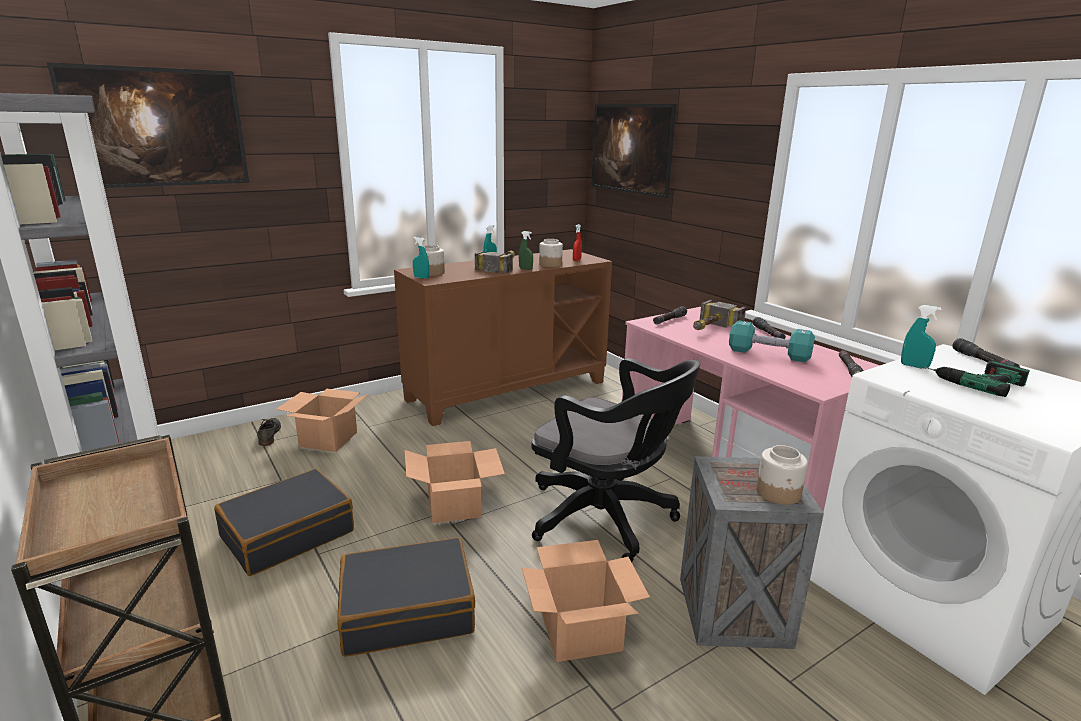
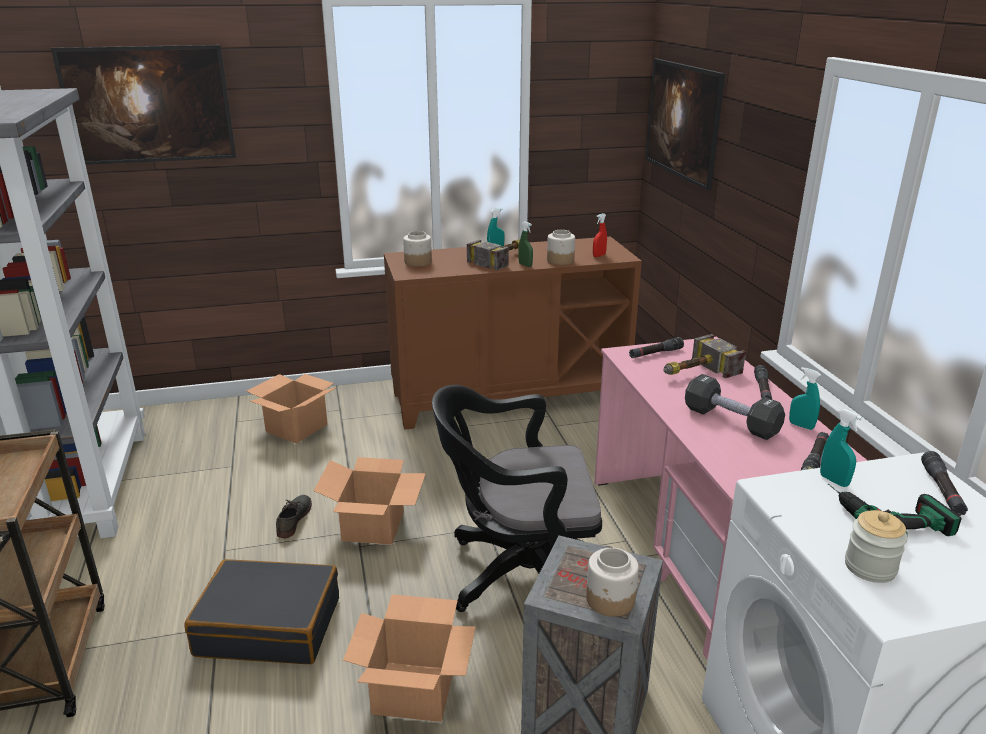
camera: 20 degrees right, 5 degrees up
black suitcase [214,469,354,576] -> none
grey shoe [257,418,281,446] -> grey shoe moved to [276,495,312,538]
turquoise spray bottle [413,237,429,279] -> turquoise spray bottle moved to [789,367,821,430]
black office chair [532,358,700,562] -> black office chair turned 120 degrees clockwise [432,385,609,612]
turquoise dumbbell [729,321,815,362] -> black dumbbell [685,374,785,440]
none -> jar [845,510,908,583]

